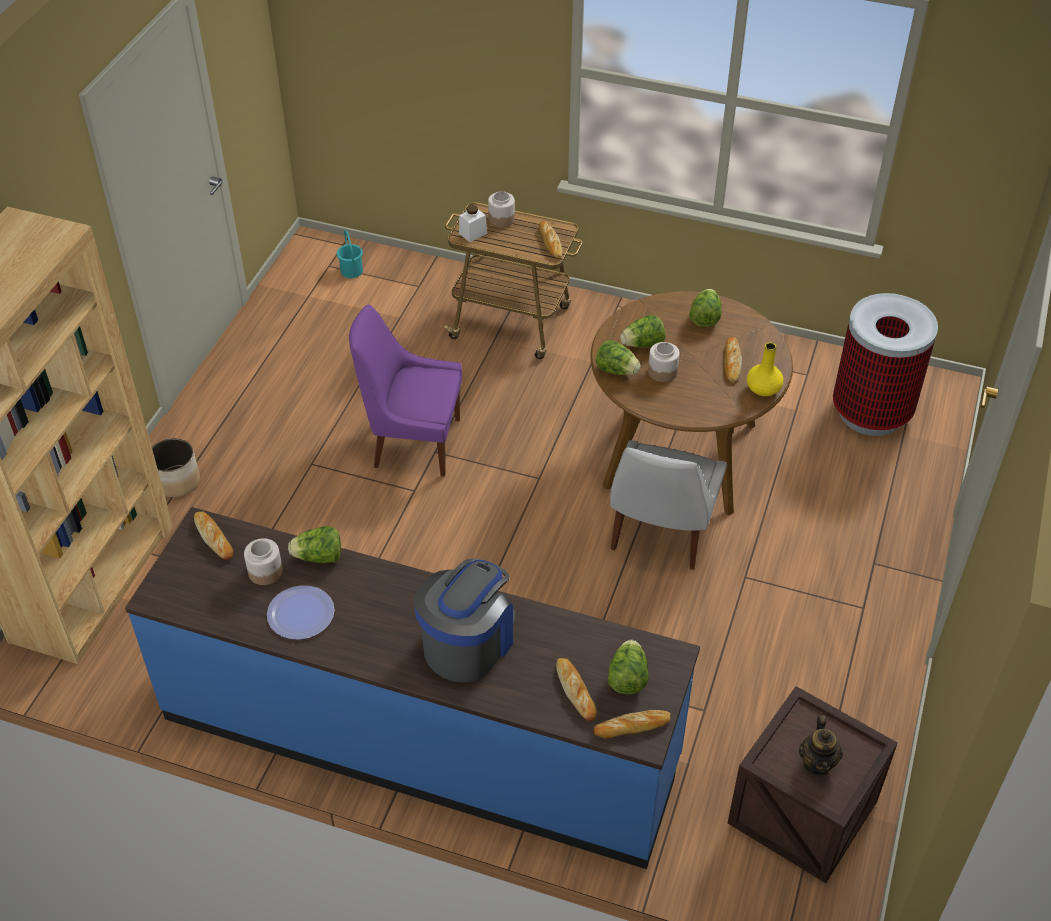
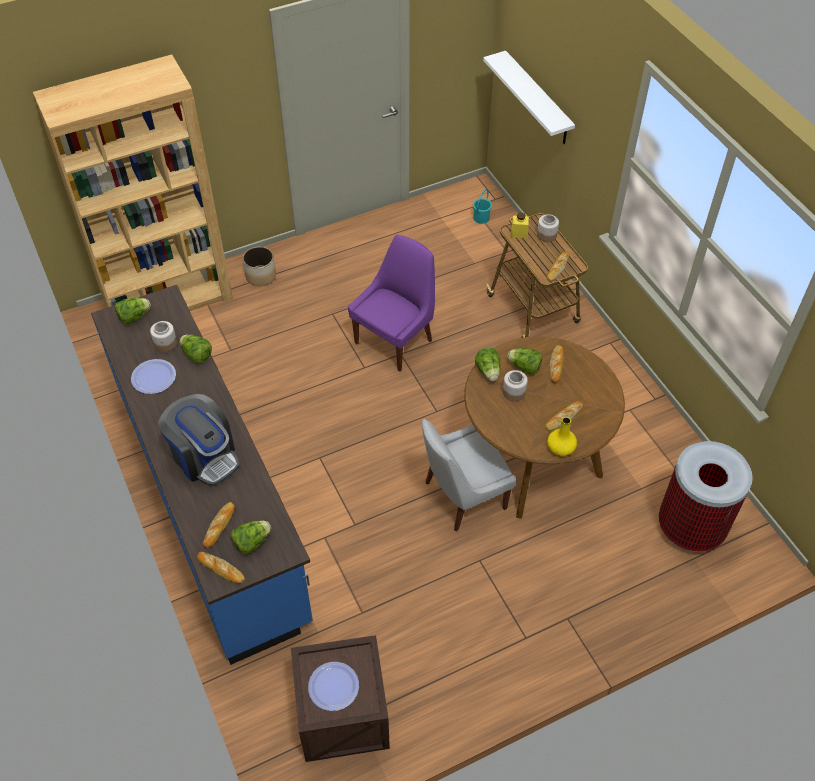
camera: 45 degrees right, 5 degrees up
bread [194,512,233,560] -> bread moved to [549,345,564,383]
purple chair [349,304,462,477] -> purple chair turned 75 degrees clockwise [348,235,435,372]
coffee machine [414,558,515,683] -> coffee machine turned 60 degrees clockwise [158,394,239,486]
white jar [459,205,487,242] -> yellow jar [511,212,529,238]
lettuce [689,289,722,327] -> lettuce moved to [115,298,151,324]
teapot [799,715,843,776] -> plate [308,662,359,711]
none -> white shelf [483,51,575,144]

